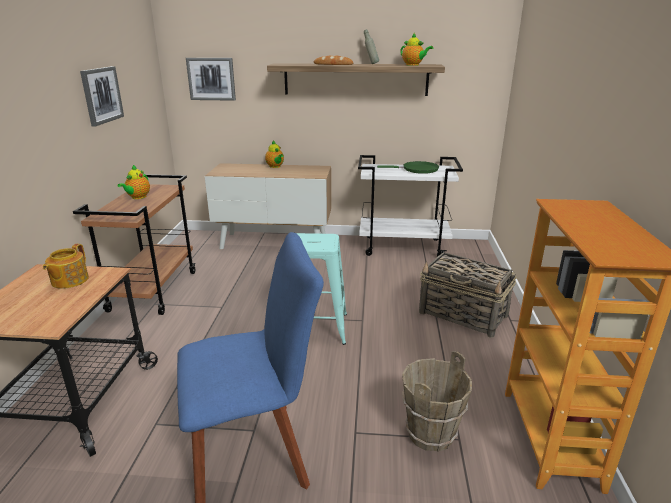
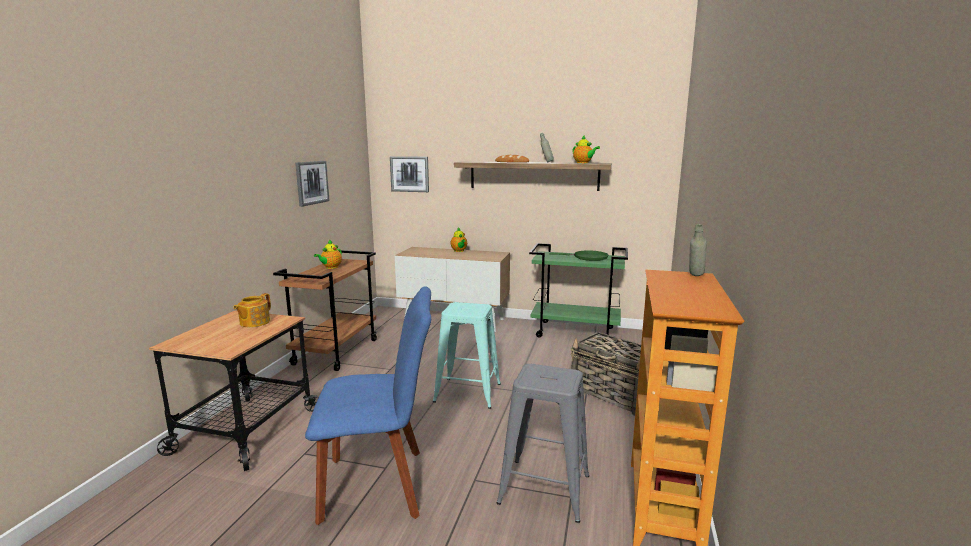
camera: 10 degrees right, 10 degrees down
white cart [358,155,463,257] -> green cart [529,243,628,338]
brown bucket [402,351,472,452] -> grey stool [497,364,589,523]
none -> grey bottle [689,224,707,276]

